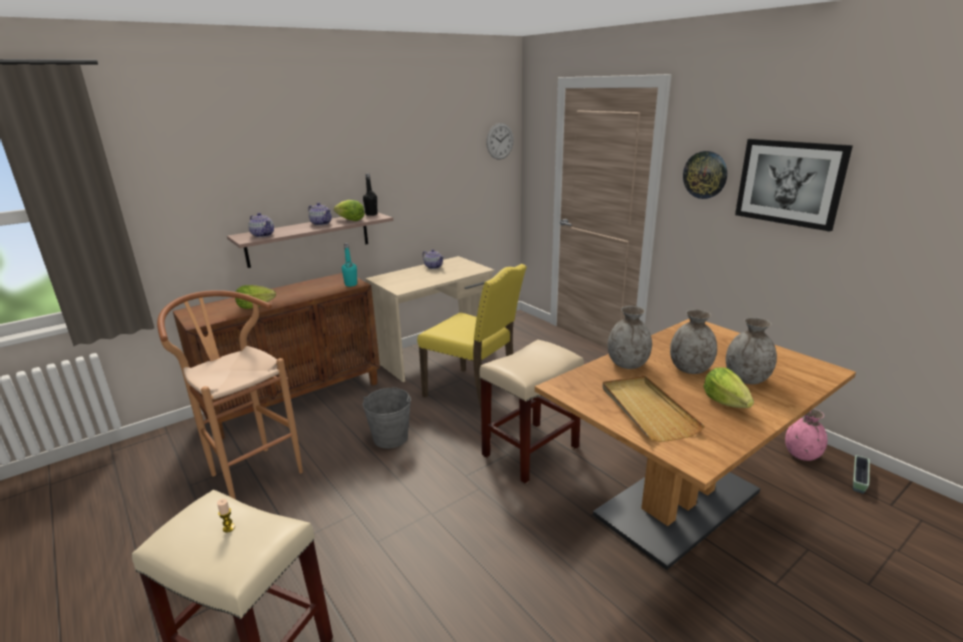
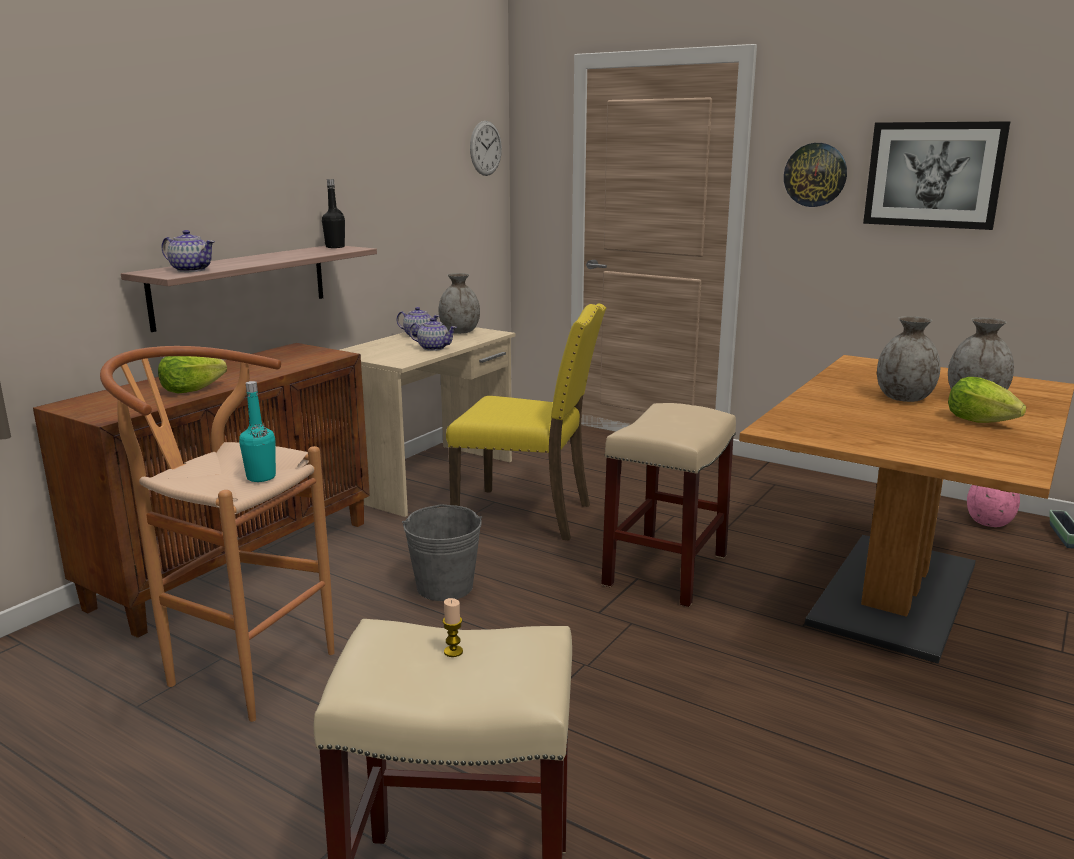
camera: 20 degrees left, 5 degrees down
teapot [308,202,332,226] -> teapot moved to [409,318,457,351]
lettuce [334,200,365,221] -> none
turquoise bottle [342,243,357,287] -> turquoise bottle moved to [239,381,276,482]
beige tray [603,376,705,442] -> none
grey vase [608,306,652,369] -> grey vase moved to [439,273,480,334]

